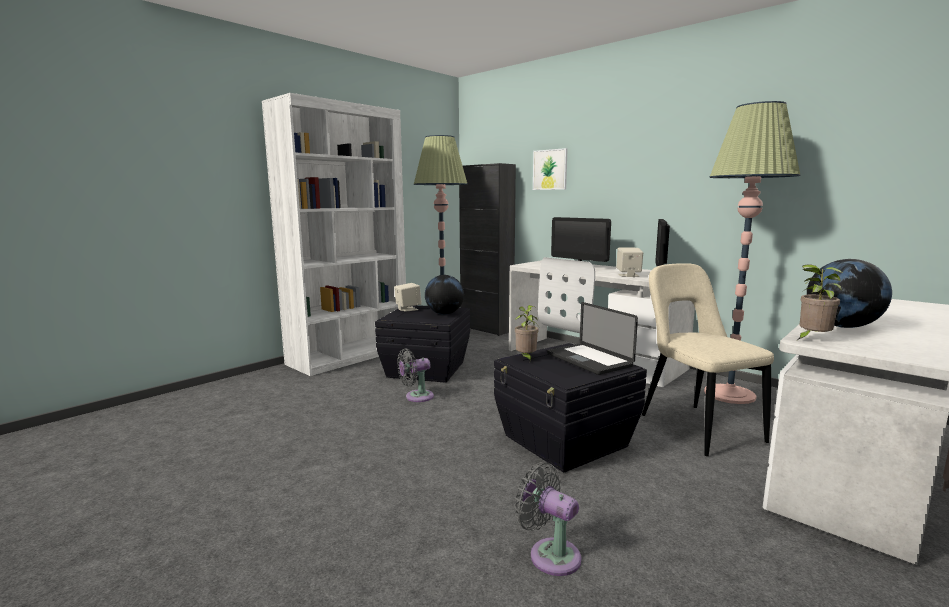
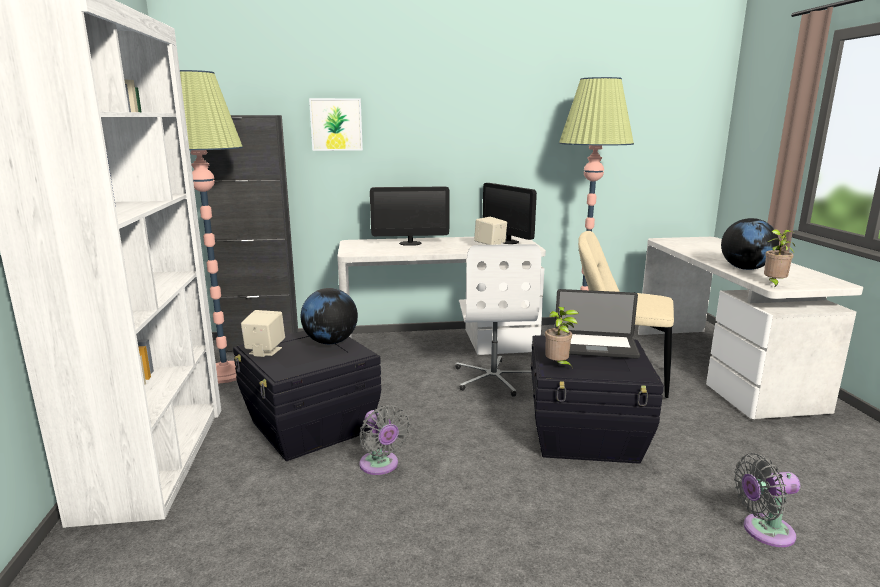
camera: 50 degrees left, 5 degrees up
grey fan [397,348,434,402] -> grey fan turned 45 degrees counterclockwise [359,405,410,475]

